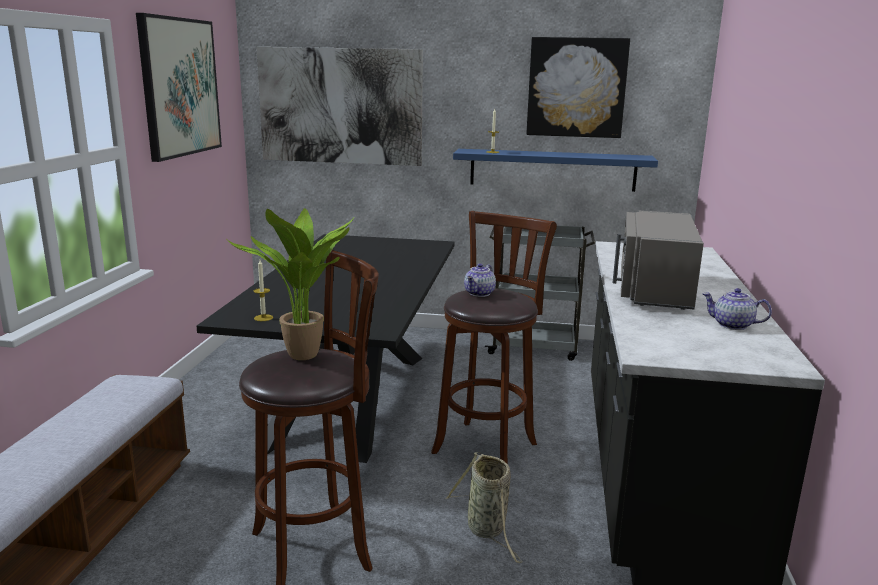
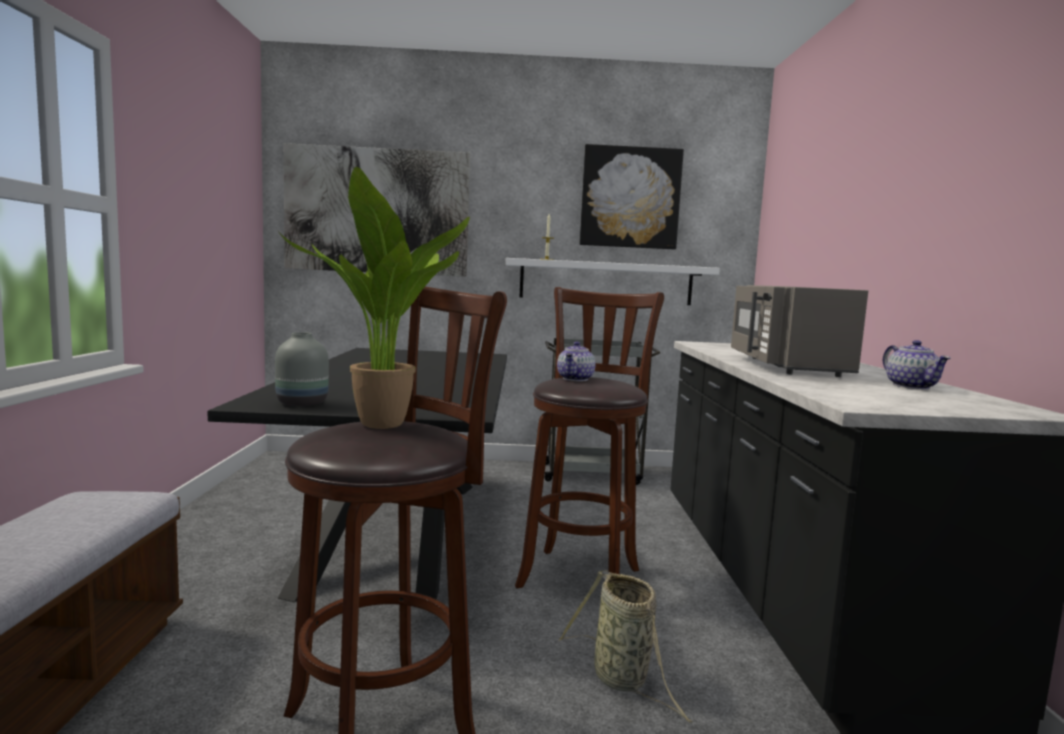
camera: 10 degrees left, 10 degrees down
picture [136,13,222,162] -> none
candle [254,260,273,321] -> grey vase [275,332,329,406]
blue shelf [453,149,658,192] -> white shelf [506,258,720,305]
teapot [702,288,772,330] -> teapot turned 120 degrees counterclockwise [883,340,951,389]

